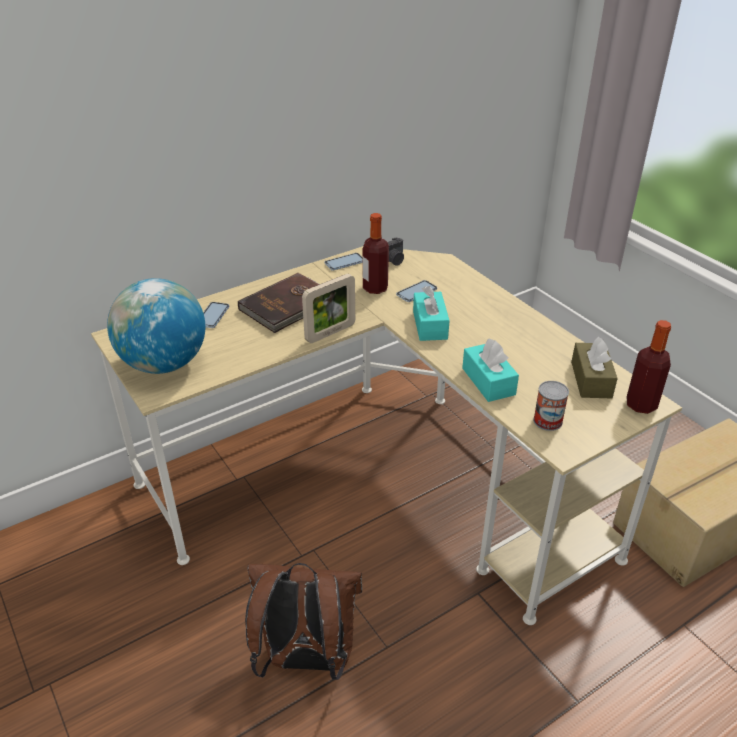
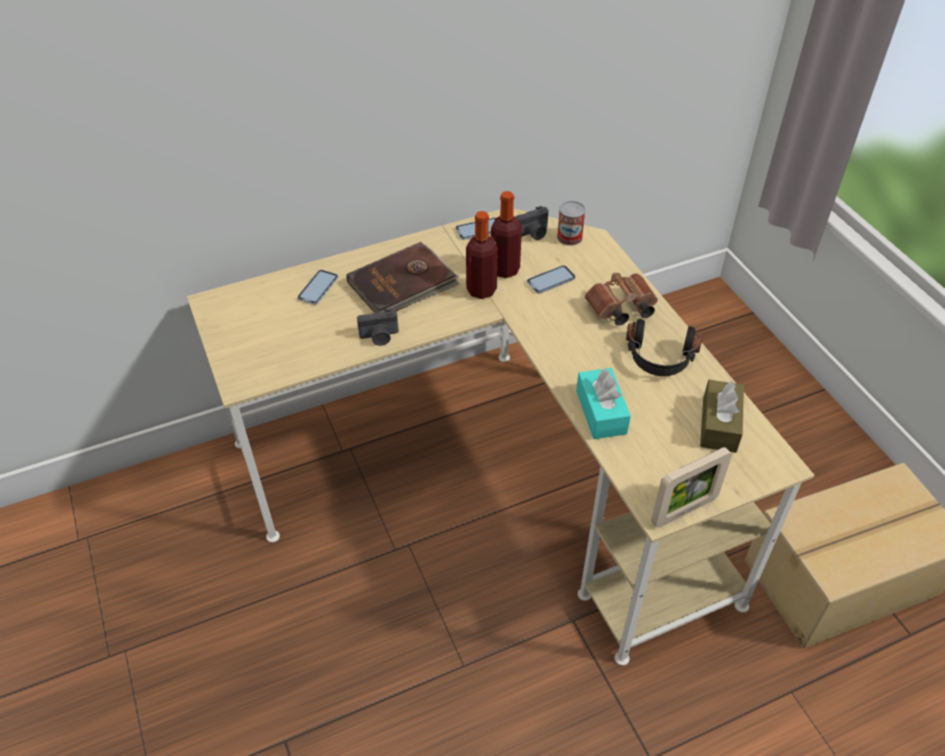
camera: 10 degrees right, 10 degrees up
globe [107,278,205,374] -> none
brown backpack [245,563,362,680] -> none
picture frame [302,274,355,343] -> picture frame moved to [651,447,732,528]
turquoise tissue box [413,286,450,341] -> none
can [533,381,569,431] -> can moved to [557,201,586,246]
bottle [627,320,671,414] -> bottle moved to [466,211,498,299]
none -> camera [357,309,399,346]
none -> brown binoculars [585,273,658,326]
none -> black headphones [626,319,703,376]

